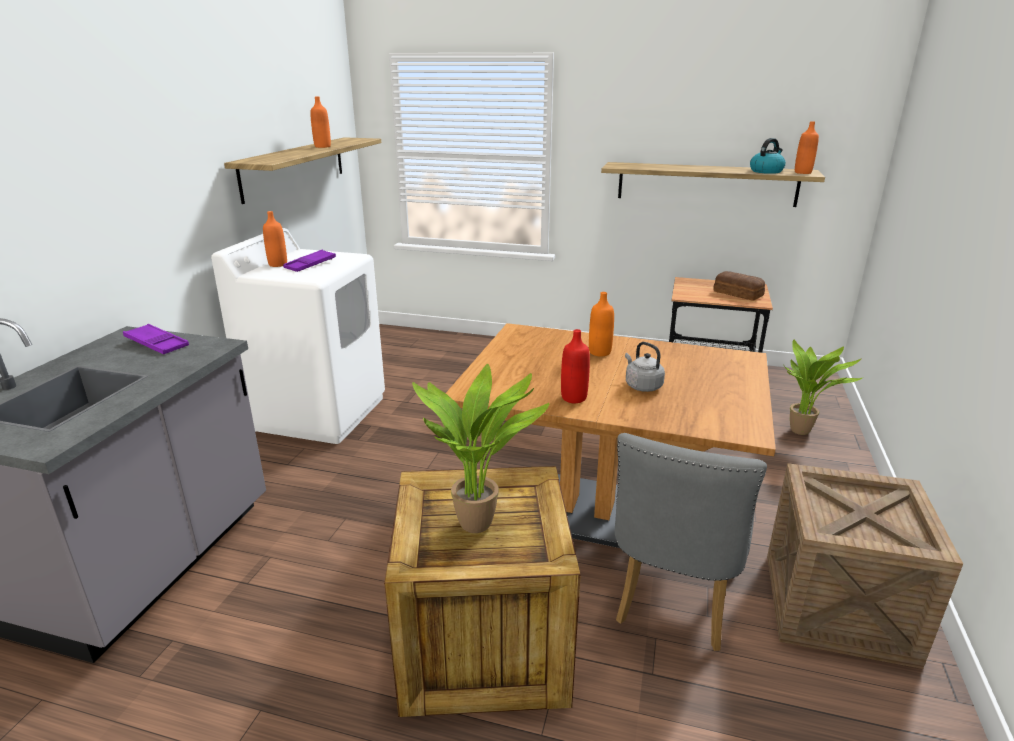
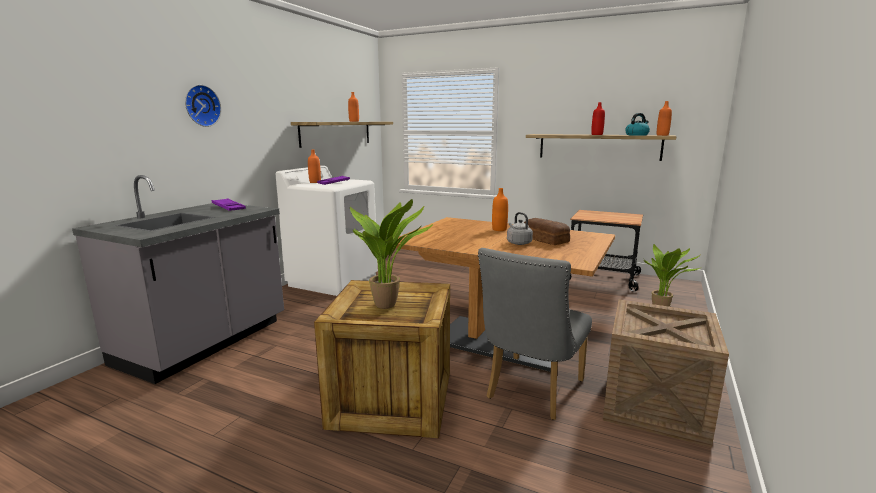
camera: 10 degrees right, 10 degrees down
red bottle [561,329,590,403] -> red bottle moved to [591,102,605,135]
bread [713,271,765,301] -> bread moved to [524,218,570,245]
none -> wall clock [185,85,221,127]

